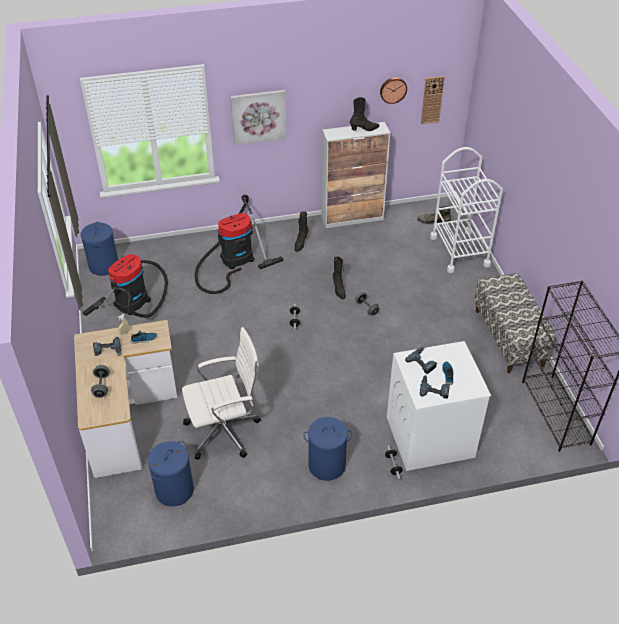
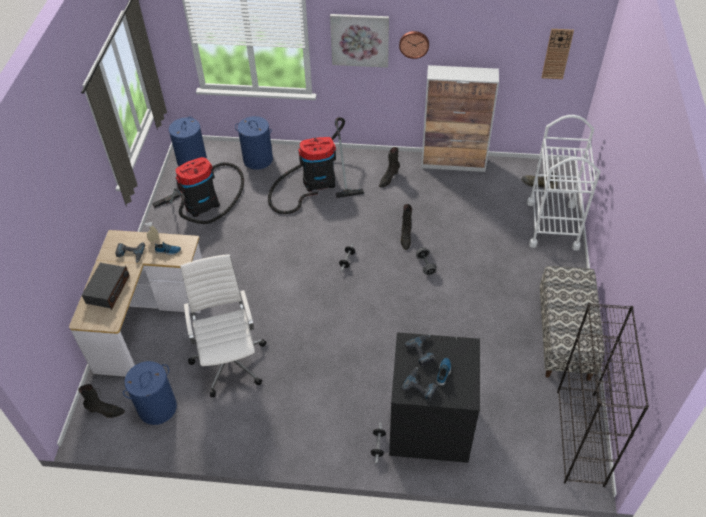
camera: 20 degrees right, 5 degrees up
grey dumbbell [91,365,110,398] -> radio [82,263,130,310]
white office chair [182,327,261,460] -> white office chair turned 105 degrees counterclockwise [180,254,267,397]
blue laundry basket [303,417,352,481] -> blue laundry basket moved to [235,116,273,170]
black boot [350,97,380,131] -> black boot moved to [78,384,125,418]
wall clock [380,77,407,104] -> wall clock moved to [399,31,429,59]
white washing machine [387,341,491,471] -> black washing machine [389,332,480,463]

